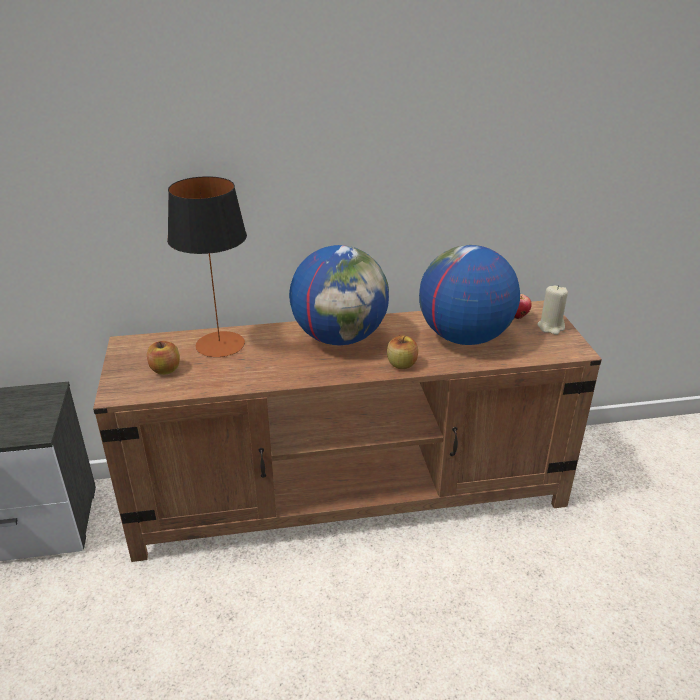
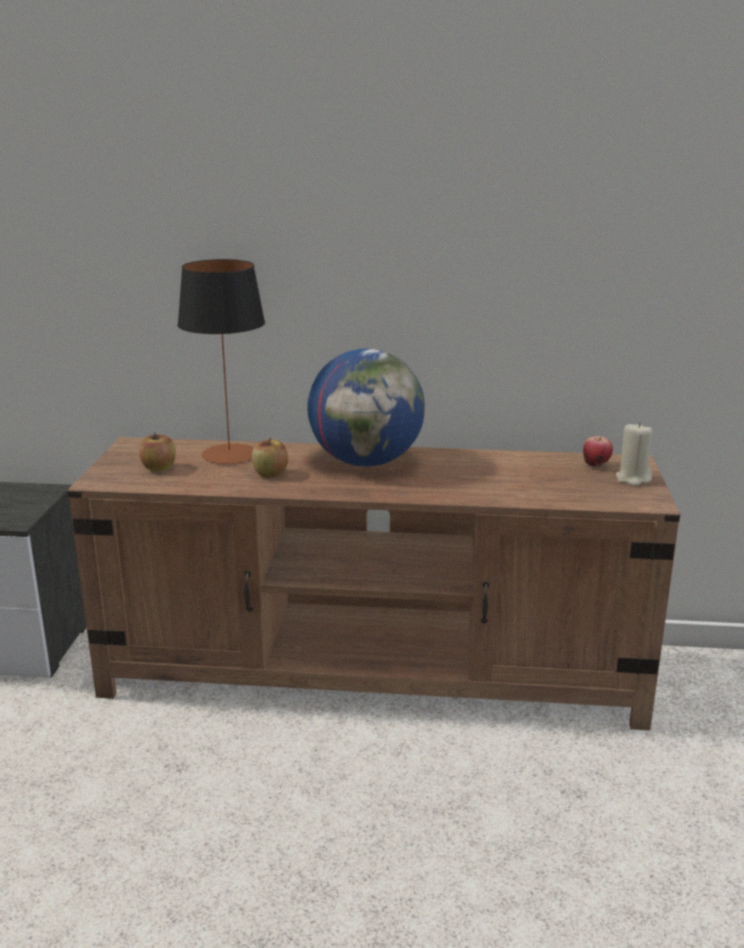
camera: 15 degrees right, 10 degrees down
apple [387,335,418,369] -> apple moved to [252,437,288,478]
globe [419,245,520,345] -> none

